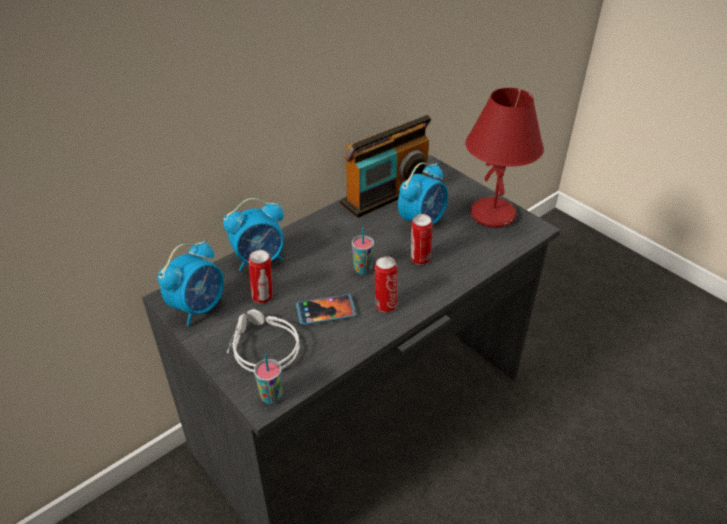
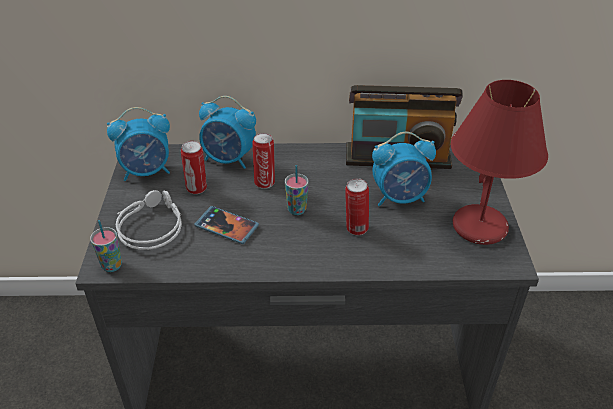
camera: 40 degrees right, 0 degrees up
can [374,256,397,313] -> can moved to [252,133,275,189]

